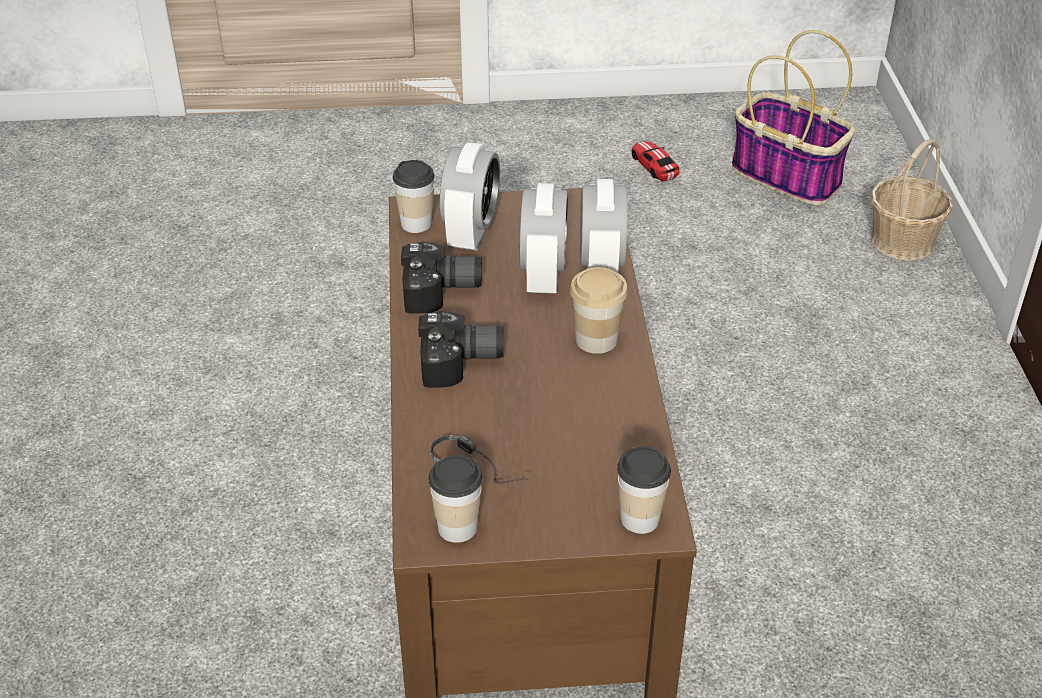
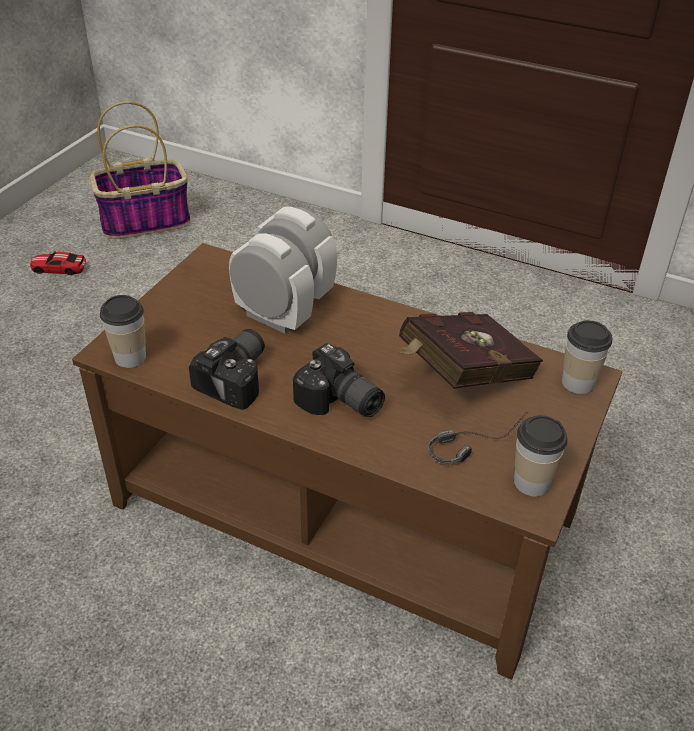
camera: 60 degrees left, 0 degrees up
camera [418,311,504,388] -> camera turned 105 degrees clockwise [293,343,385,417]
alarm clock [440,142,500,251] -> none
cup [570,267,628,354] -> none
basket [871,139,953,261] -> none
none -> red book [398,312,543,389]

